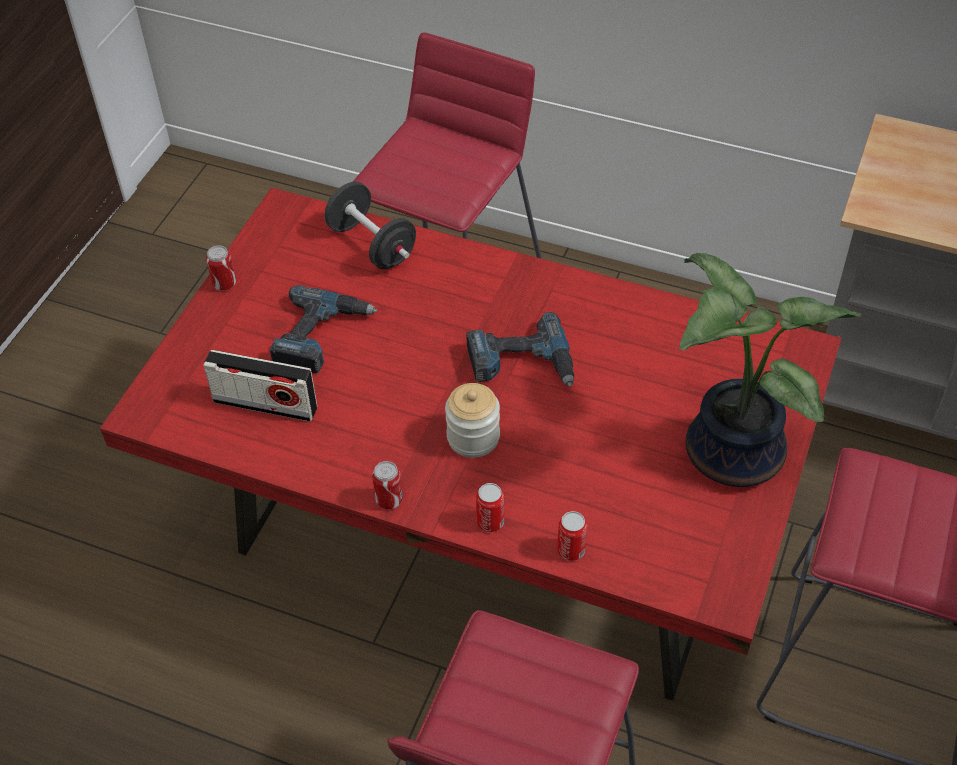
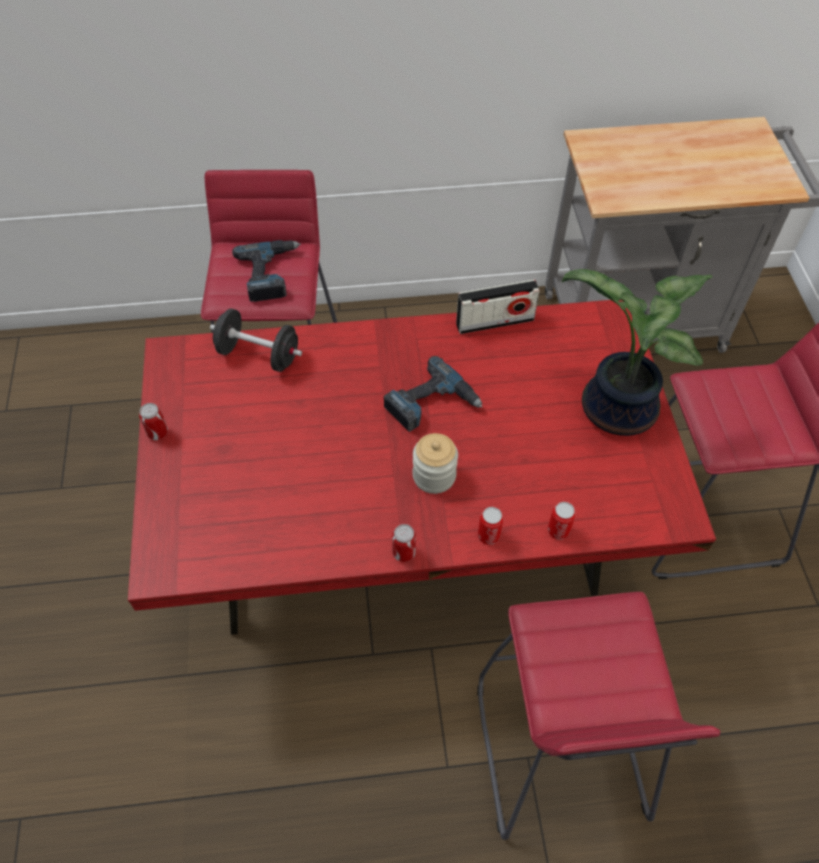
camera: 30 degrees left, 5 degrees up
radio [203,350,317,422] -> radio moved to [456,280,540,334]
power drill [270,285,378,374] -> power drill moved to [232,240,301,302]

